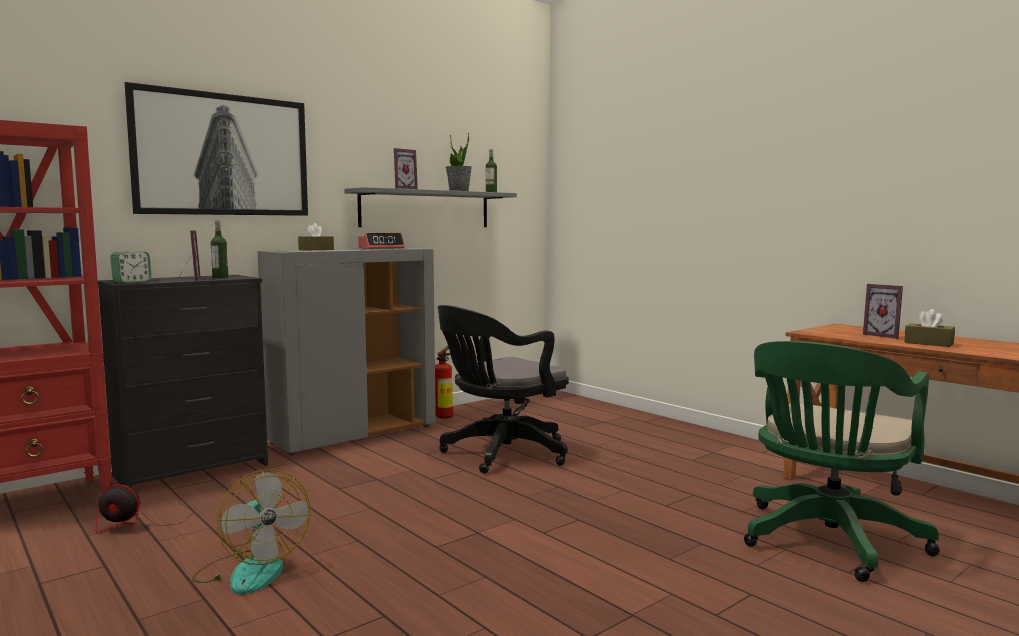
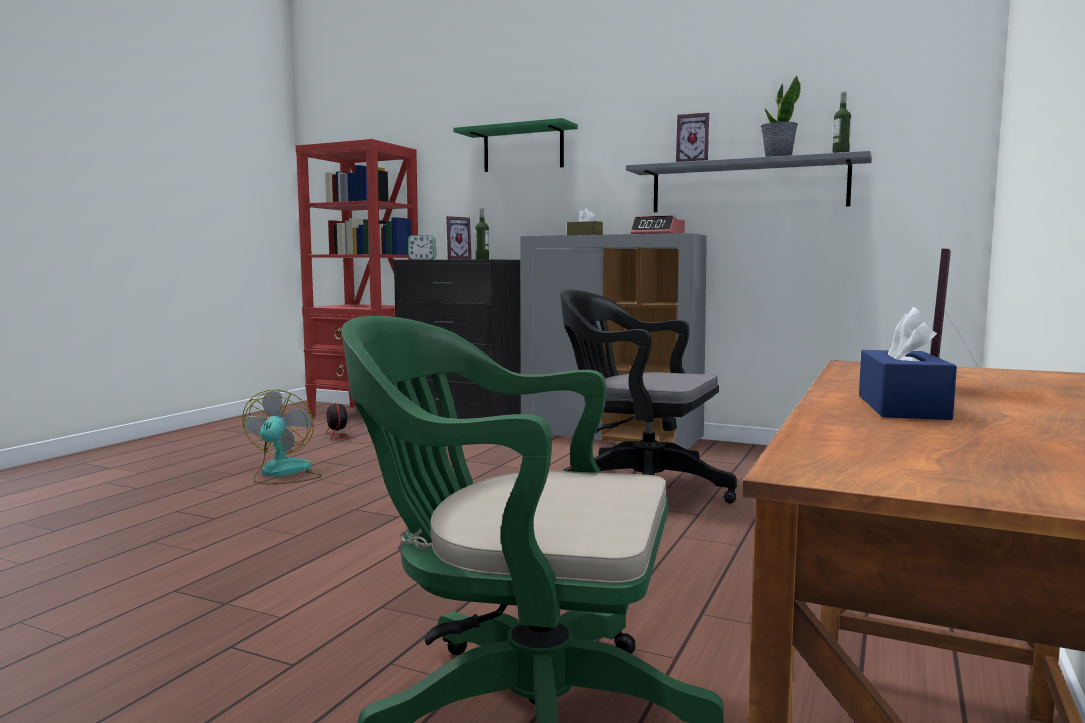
camera: 65 degrees right, 0 degrees up
picture [125,82,308,216] -> green shelf [453,118,578,172]
fan [192,469,311,595] -> fan turned 150 degrees clockwise [242,389,322,484]
fire extinguisher [435,346,454,419] -> none
brown tissue box [904,309,955,347] -> blue tissue box [859,307,957,420]

